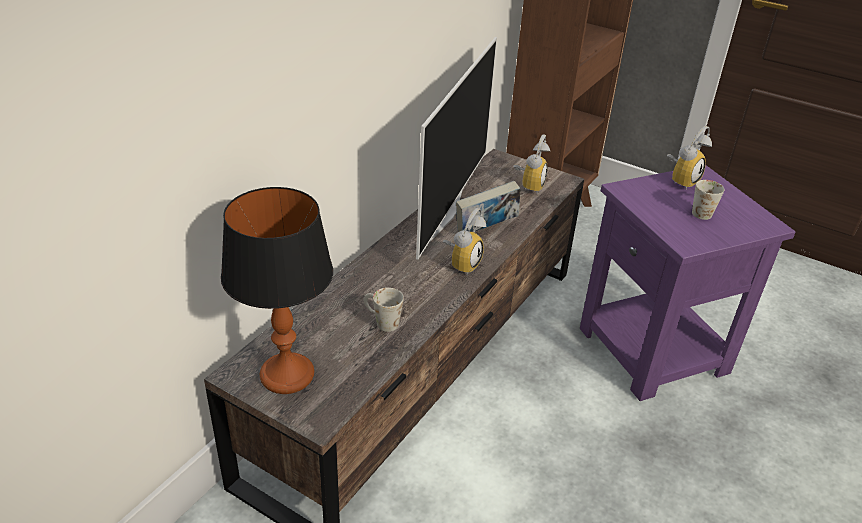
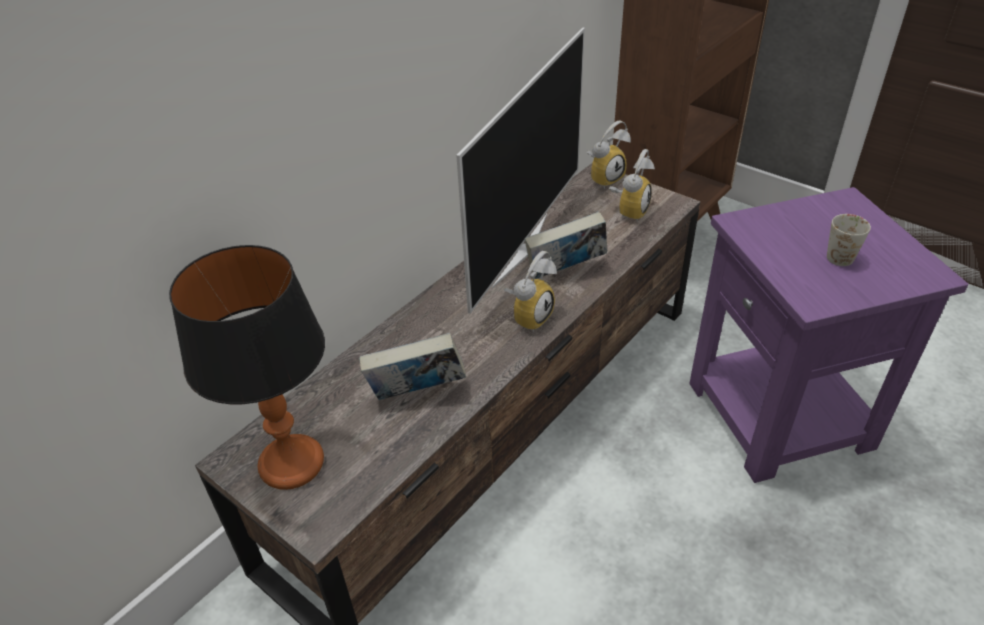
camera: 10 degrees right, 5 degrees up
white mug [364,288,404,332] -> book [359,333,466,400]
alarm clock [667,126,712,189] -> alarm clock moved to [587,121,631,189]

